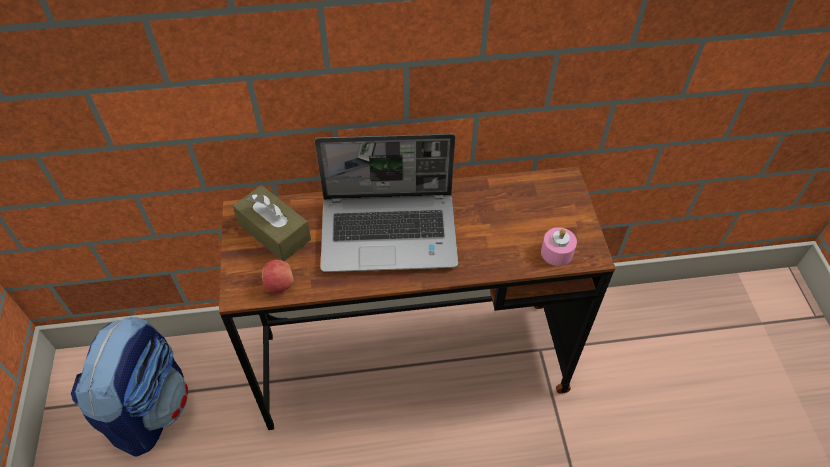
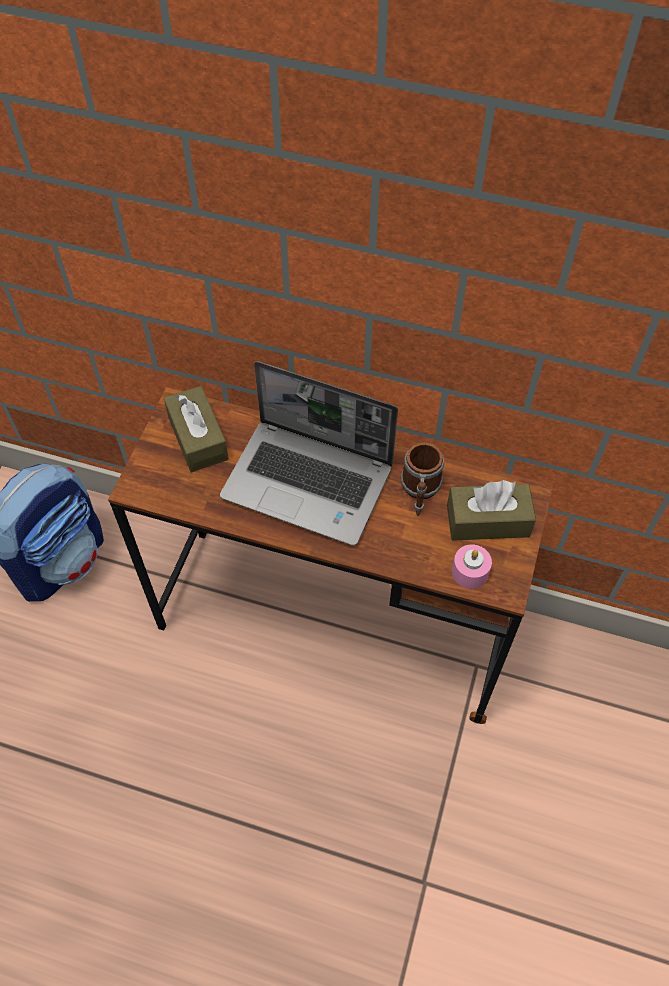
camera: 25 degrees right, 5 degrees up
apple [261,260,293,293] -> none
none -> mug [401,443,444,516]
none -> brown tissue box [447,480,536,541]

